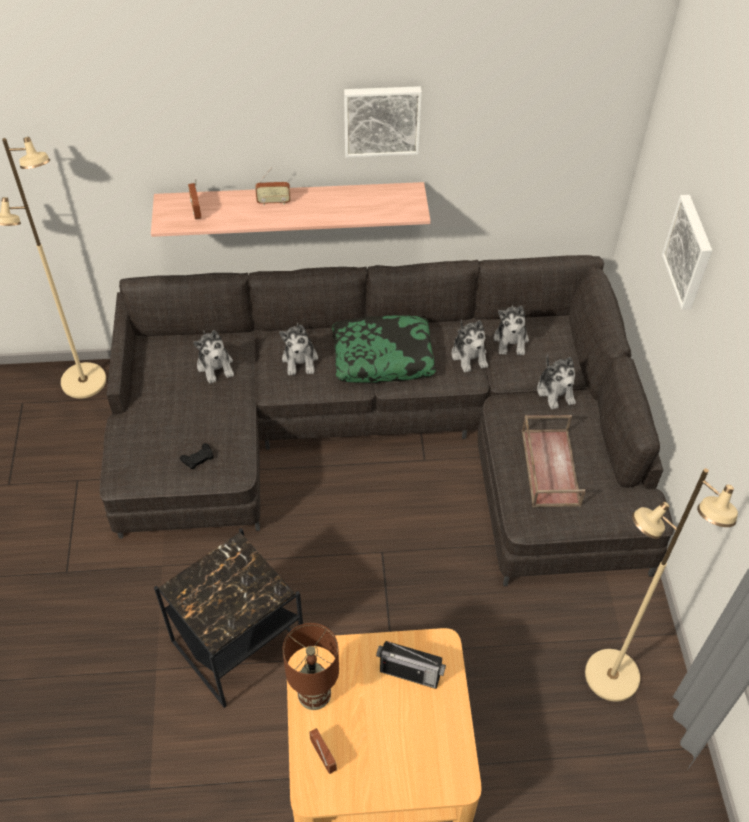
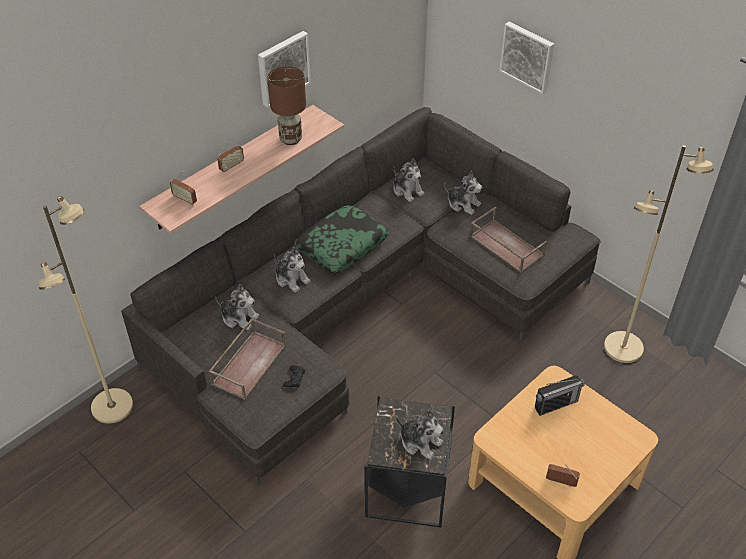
camera: 40 degrees left, 5 degrees down
brown table lamp [283,623,339,710] -> brown table lamp moved to [267,66,306,145]
plush toy [452,320,488,373] -> plush toy moved to [396,410,443,460]
none -> brown tray [209,318,286,400]

